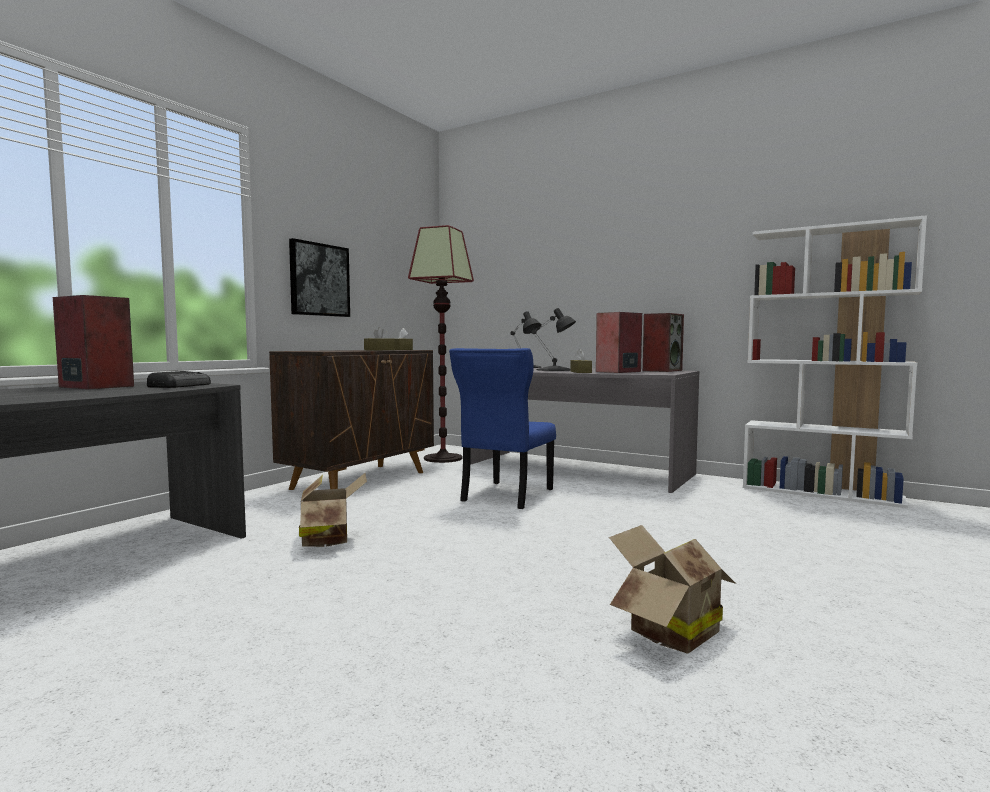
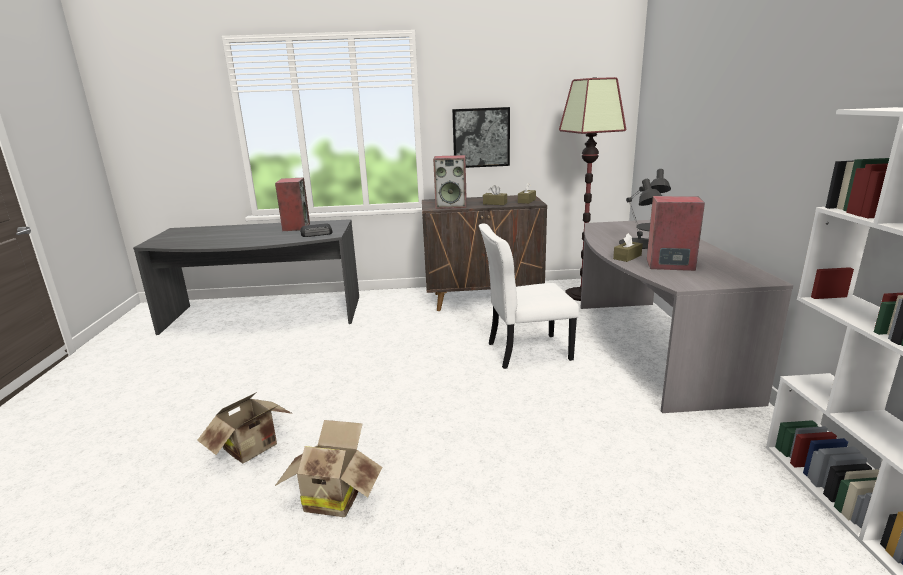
camera: 55 degrees right, 15 degrees up
cardboard box [299,473,367,547] -> cardboard box moved to [197,392,293,464]
blue chair [449,348,556,509] -> white chair [479,223,579,369]
speaker [643,313,684,372] -> speaker moved to [433,155,467,209]

